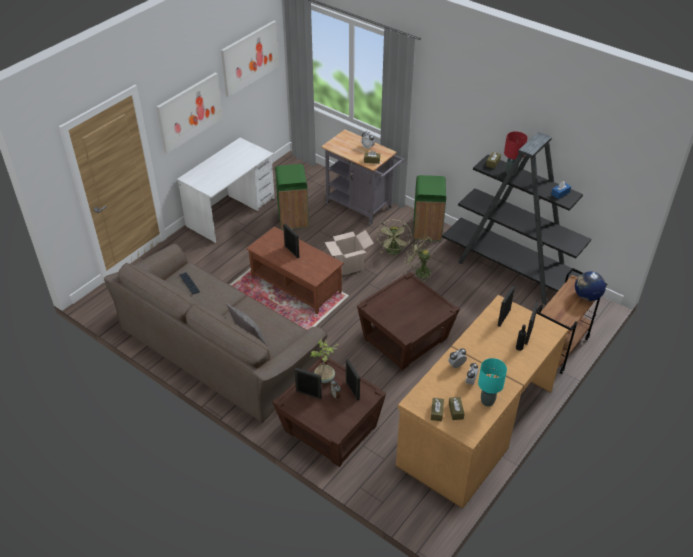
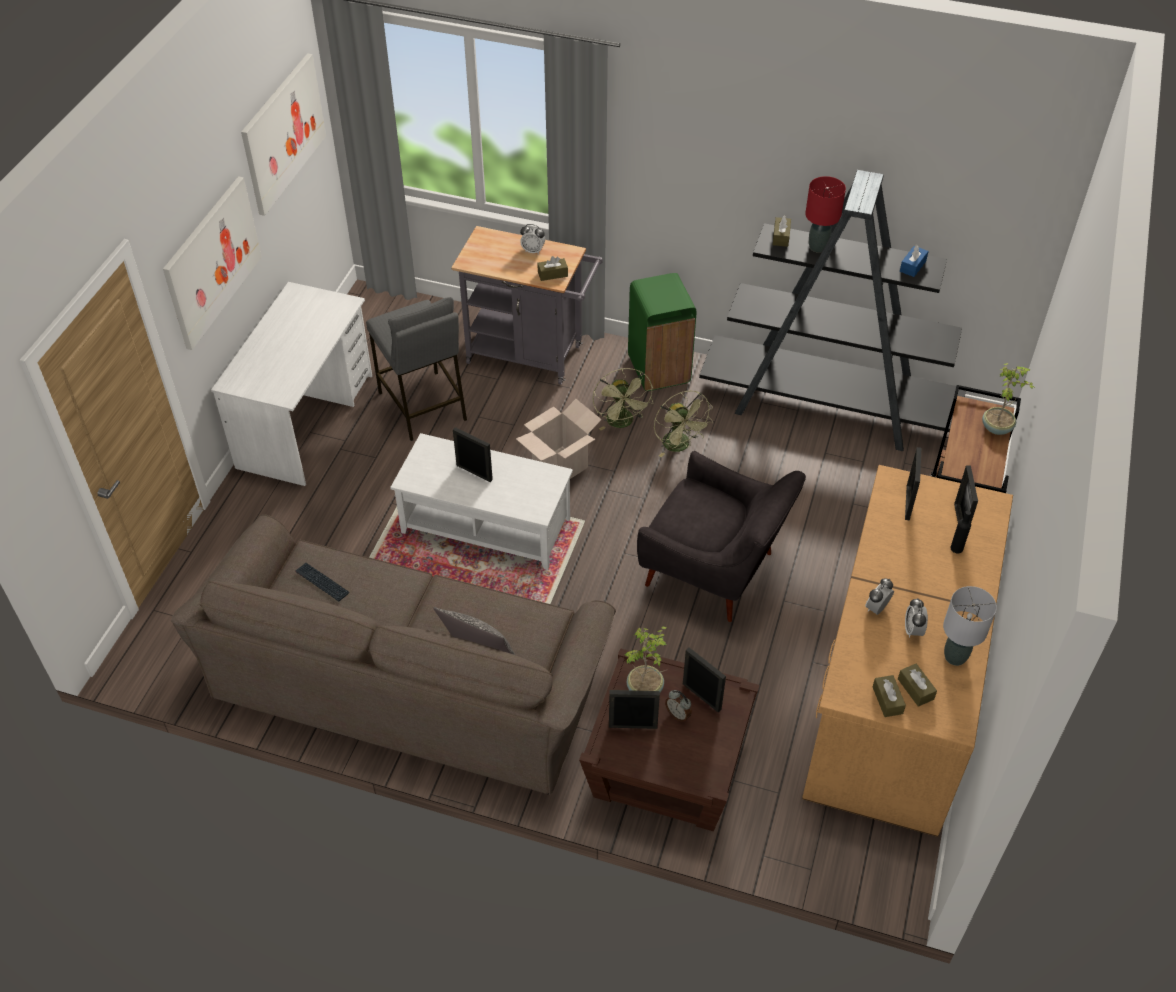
camera: 20 degrees left, 5 degrees up
brown coffee table [246,226,344,314] -> white coffee table [390,433,573,570]
green trash can [275,164,309,229] -> grey stool [366,297,467,441]
brown side table [357,272,460,370] -> grey armchair [637,451,806,622]
green fan [405,234,432,281] -> green fan turned 135 degrees counterclockwise [654,391,713,457]
turquoise table lamp [478,358,507,407] -> grey table lamp [943,586,997,666]
globe [575,271,606,301] -> potted plant [982,363,1035,435]

